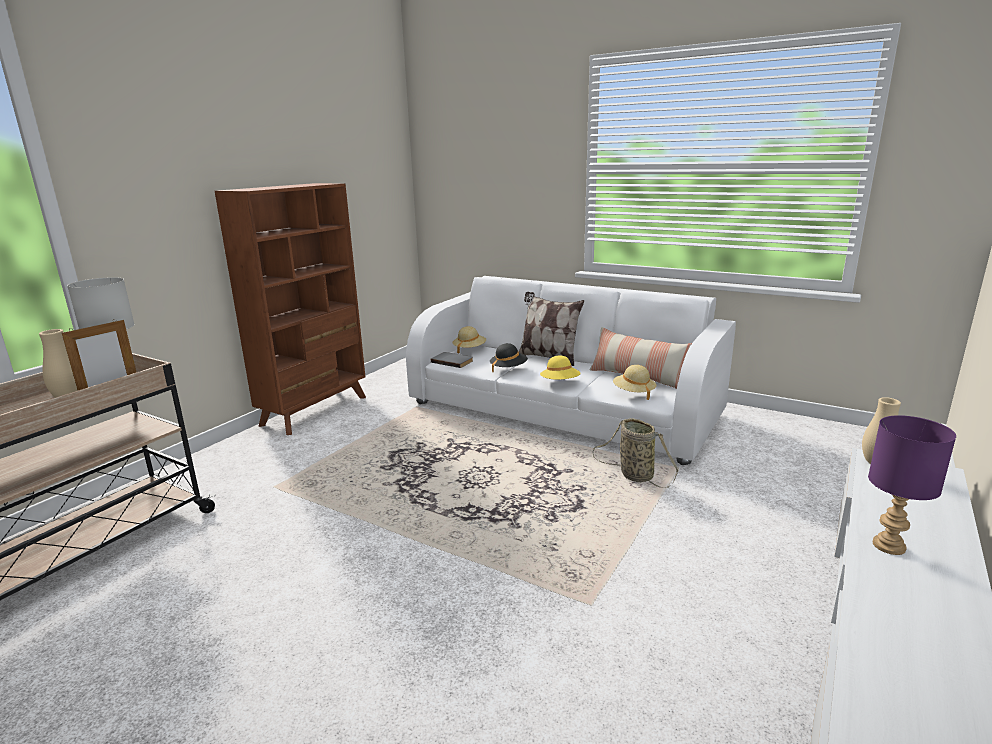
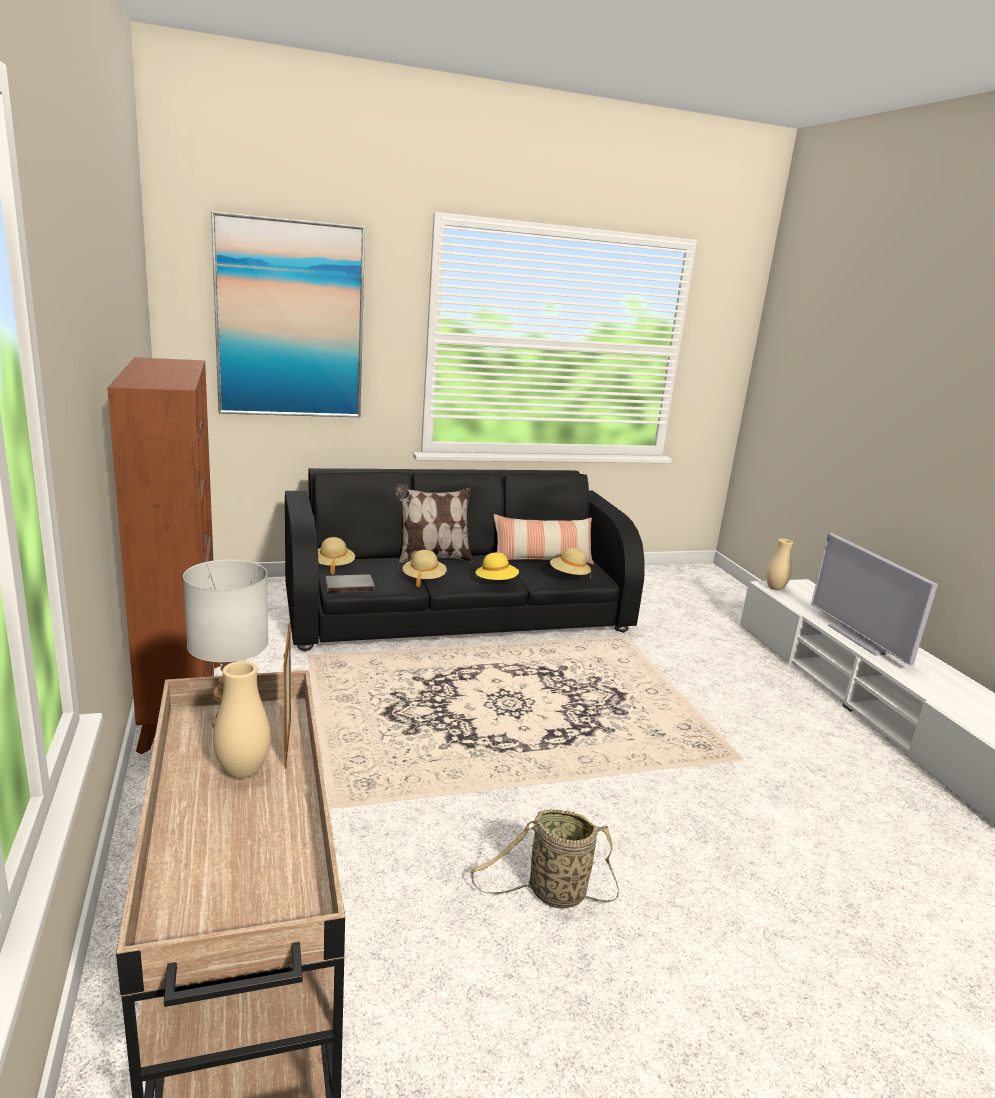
camera: 50 degrees left, 0 degrees up
white sofa [406,276,736,465] -> black sofa [285,468,645,651]
black hat [490,343,528,372] -> beige hat [403,550,447,588]
basket [592,418,678,488] -> basket moved to [470,809,619,908]
purple table lamp [868,415,956,555] -> television [811,533,938,666]
none -> picture [211,211,365,417]

